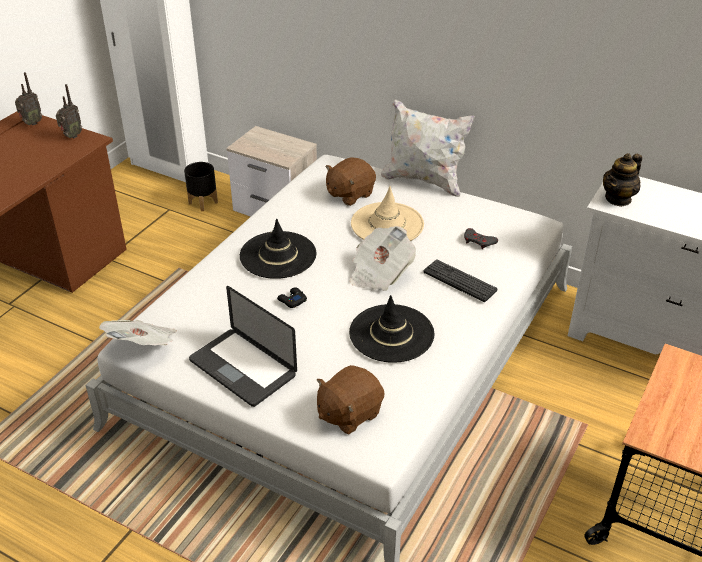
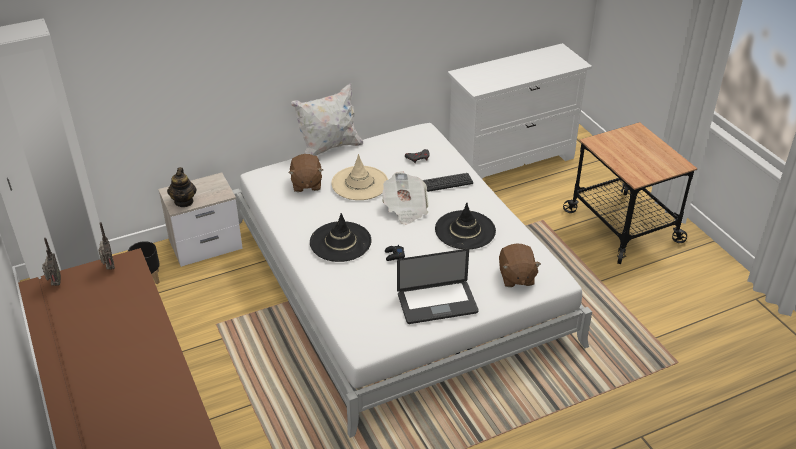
camera: 55 degrees left, 0 degrees up
newspaper [99,320,177,346] -> none
teapot [603,153,642,207] -> teapot moved to [167,167,197,207]

